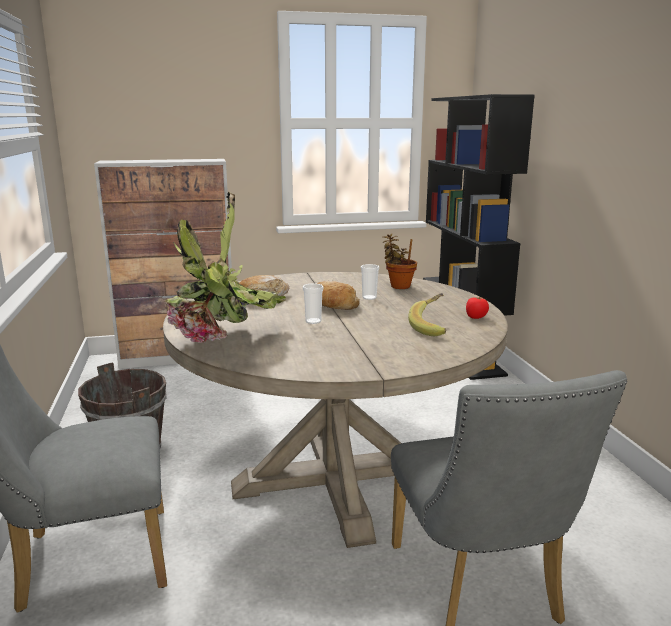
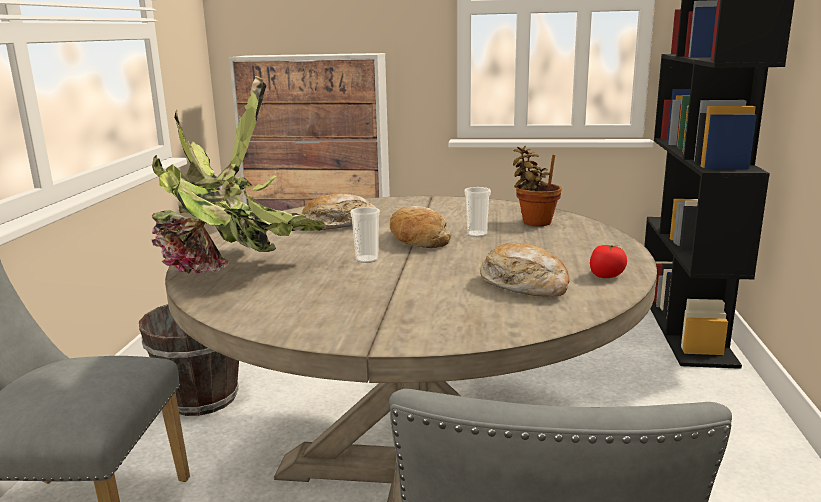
camera: 20 degrees right, 0 degrees up
banana [408,293,446,336] -> bread [480,243,569,296]

